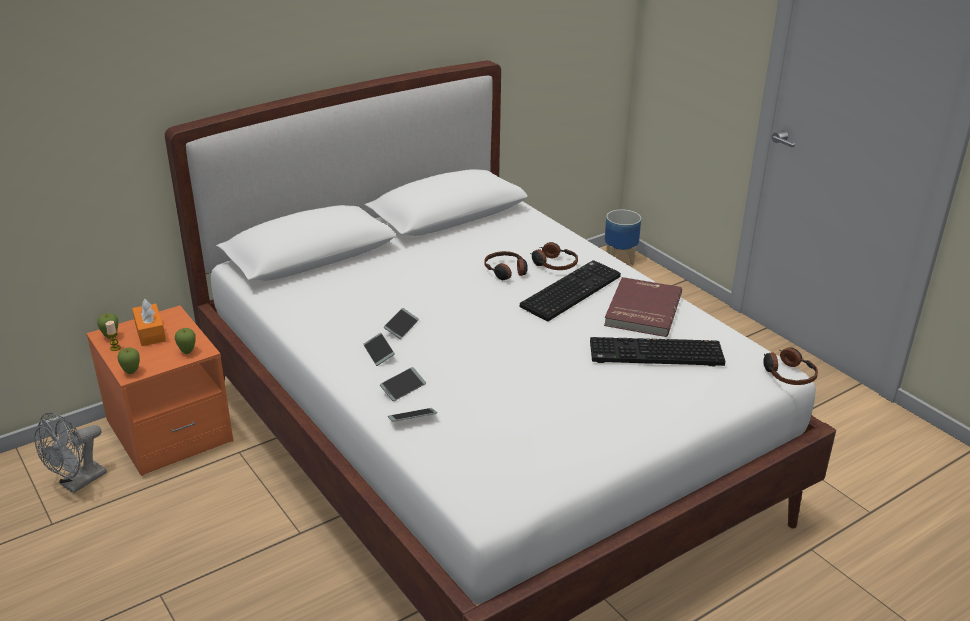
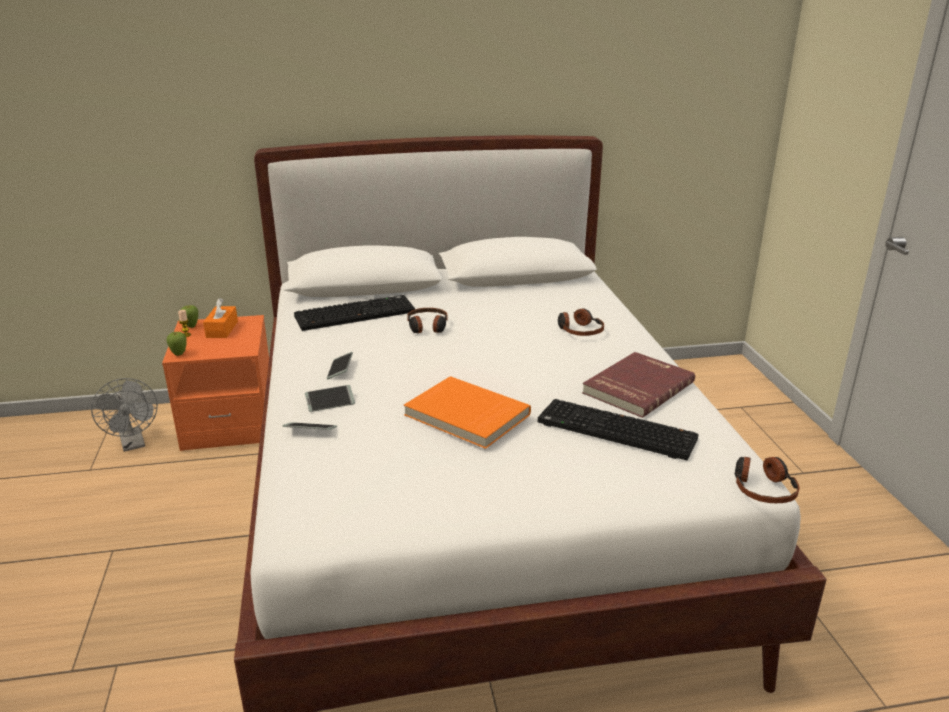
camera: 25 degrees right, 5 degrees down
grey fan [34,412,107,493] -> grey fan turned 90 degrees counterclockwise [91,378,158,452]
apple [175,328,196,354] -> none
phone [384,308,419,339] -> none
headphones [484,251,528,280] -> headphones moved to [407,308,448,333]
keyboard [520,260,621,322] -> keyboard moved to [294,295,415,331]
planter [605,209,641,265] -> none
none -> orange book [404,376,531,449]

